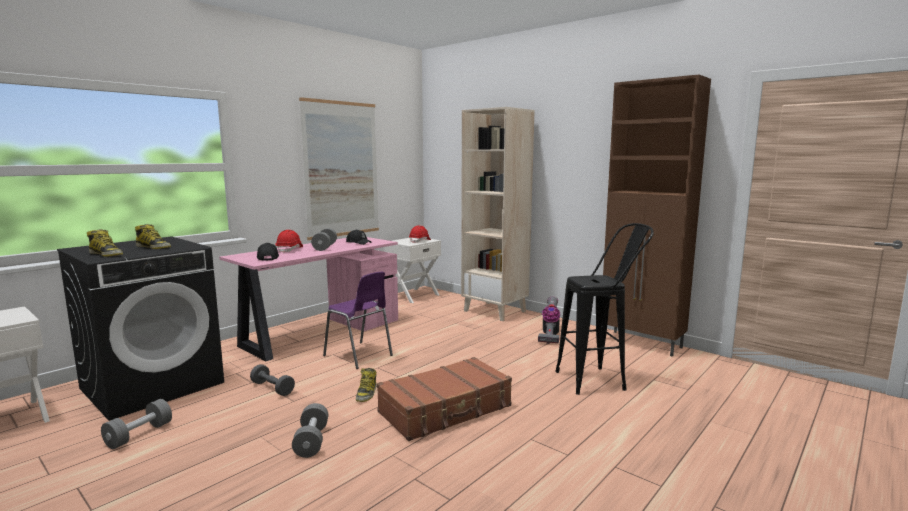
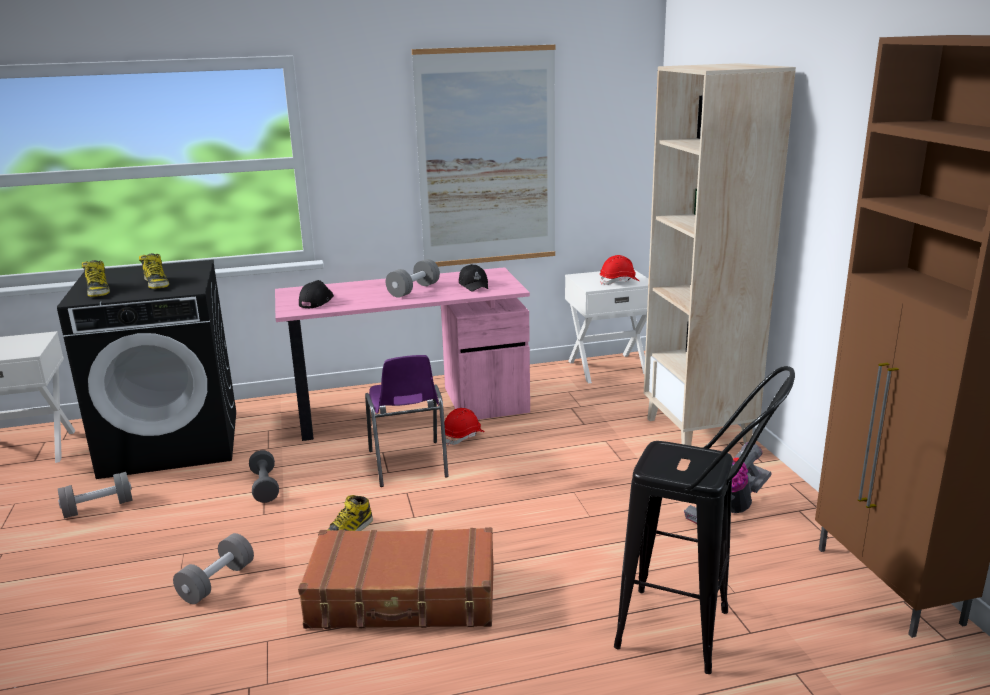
camera: 35 degrees right, 10 degrees up
red hard hat [276,230,303,253] -> red hard hat moved to [444,408,485,446]

